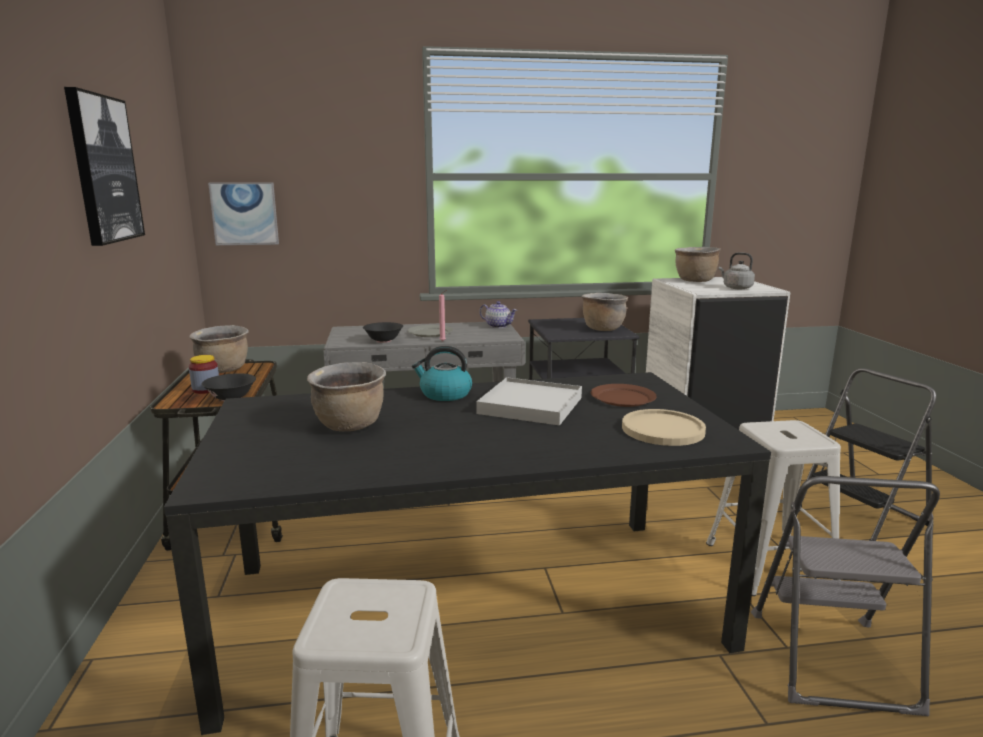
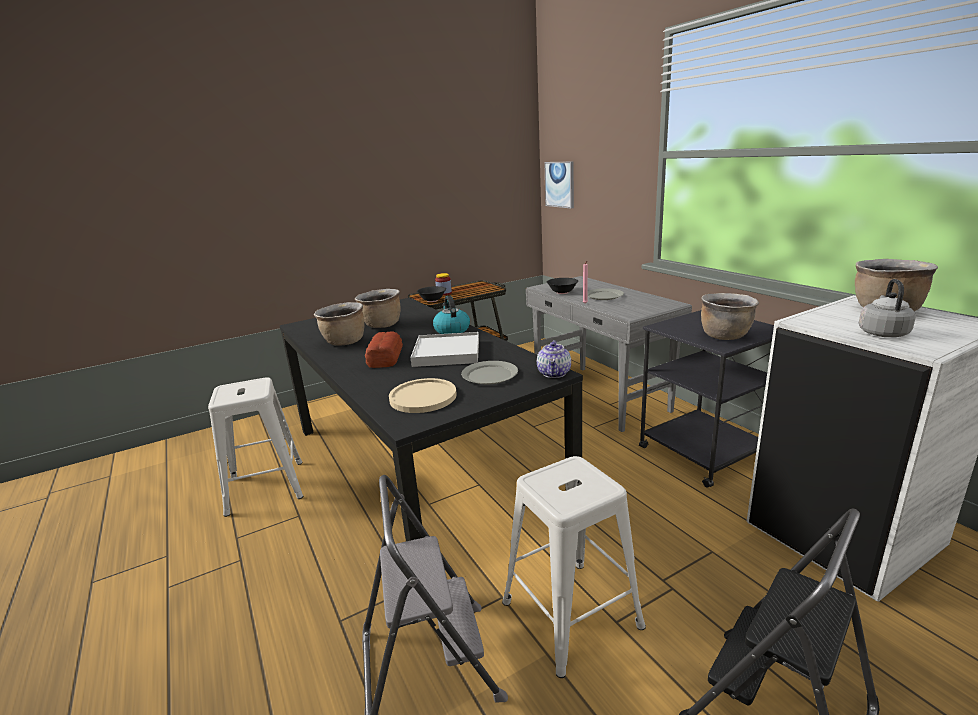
camera: 70 degrees right, 5 degrees up
picture [64,87,145,246] -> none
brown cooking pot [190,325,249,373] -> brown cooking pot moved to [314,302,365,346]
teapot [480,301,517,328] -> teapot moved to [537,340,571,378]
brown plate [591,384,657,407] -> grey plate [461,361,518,384]
none -> bread [365,331,403,368]

